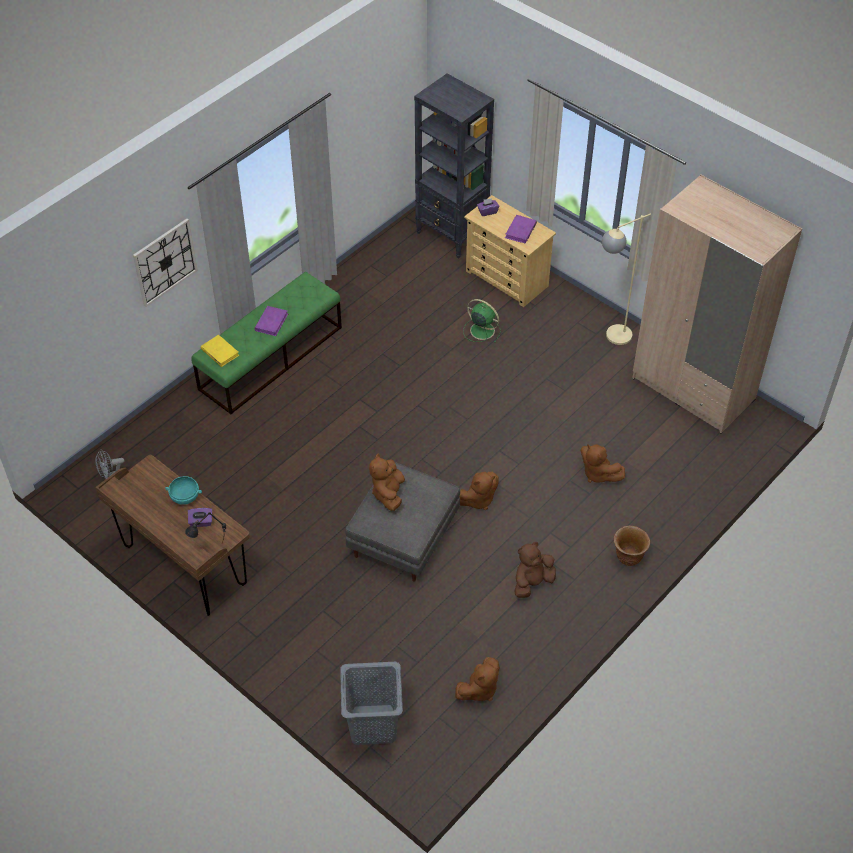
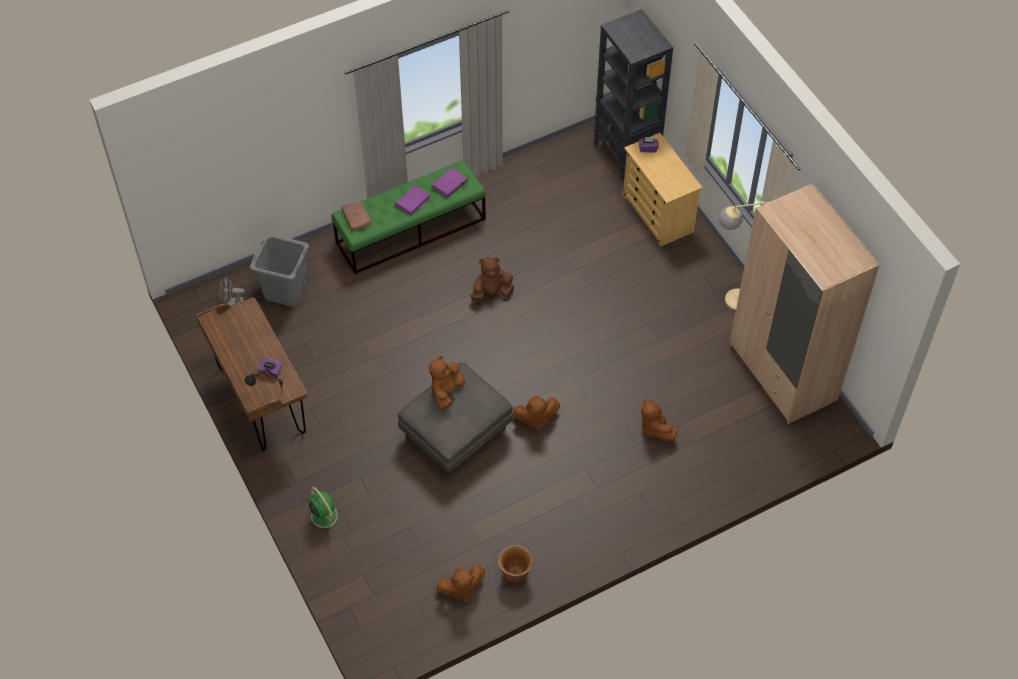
camera: 20 degrees right, 5 degrees up
wall clock [133,219,198,307] -> none
turquoise bowl [165,476,202,505] -> none
yellow book [201,335,239,367] -> brown book [341,201,372,232]
grey laundry basket [340,662,403,745] -> grey laundry basket moved to [250,234,309,307]
green fan [463,299,501,343] -> green fan moved to [303,487,344,535]
purple book [505,215,537,243] -> purple book moved to [432,167,468,198]
brown plush toy [515,542,556,598] -> brown plush toy moved to [470,257,514,302]
brown planter [614,526,650,566] -> brown planter moved to [498,545,533,583]

